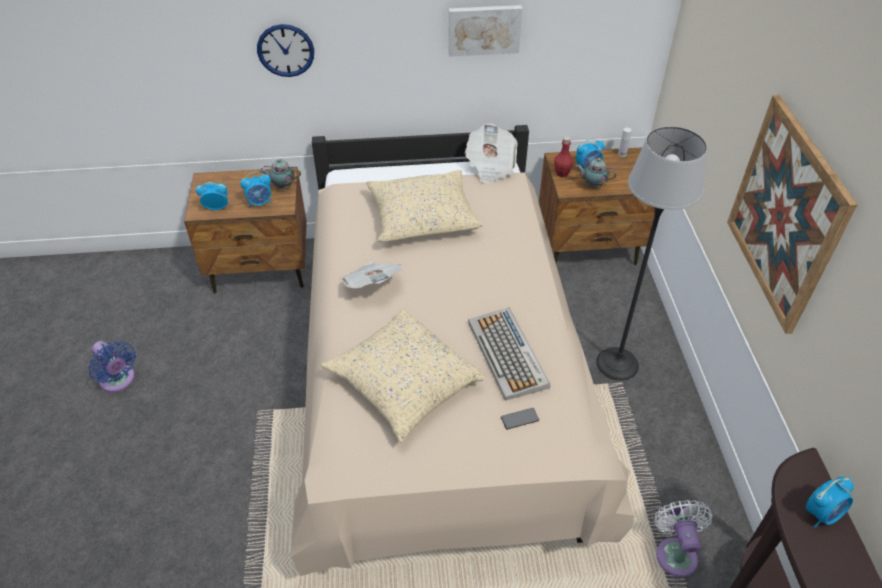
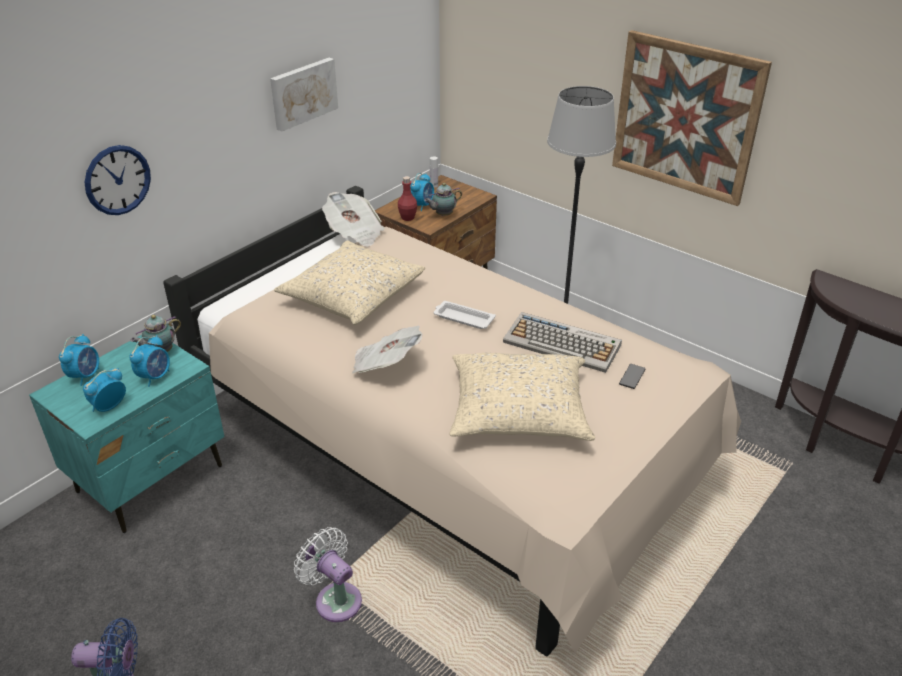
camera: 45 degrees left, 10 degrees down
brown nightstand [184,167,307,294] -> turquoise nightstand [29,335,225,533]
white fan [654,500,713,577] -> white fan moved to [294,527,362,622]
alarm clock [806,477,853,528] -> alarm clock moved to [59,334,99,386]
none -> white tray [434,301,496,329]

